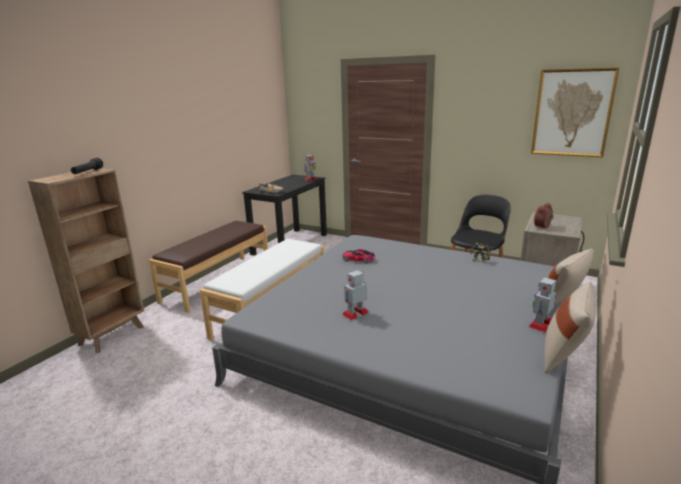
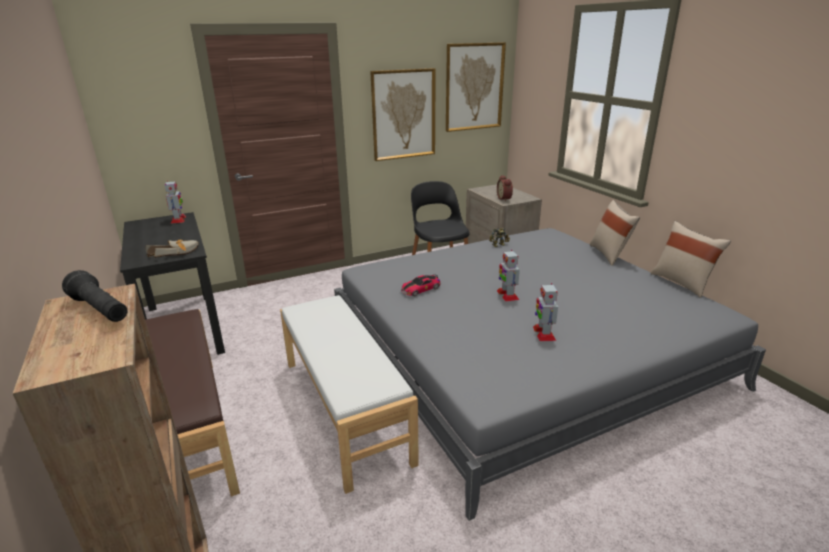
camera: 55 degrees left, 5 degrees up
toy robot [529,277,556,332] -> toy robot moved to [497,250,520,302]
none -> picture [370,68,436,161]

